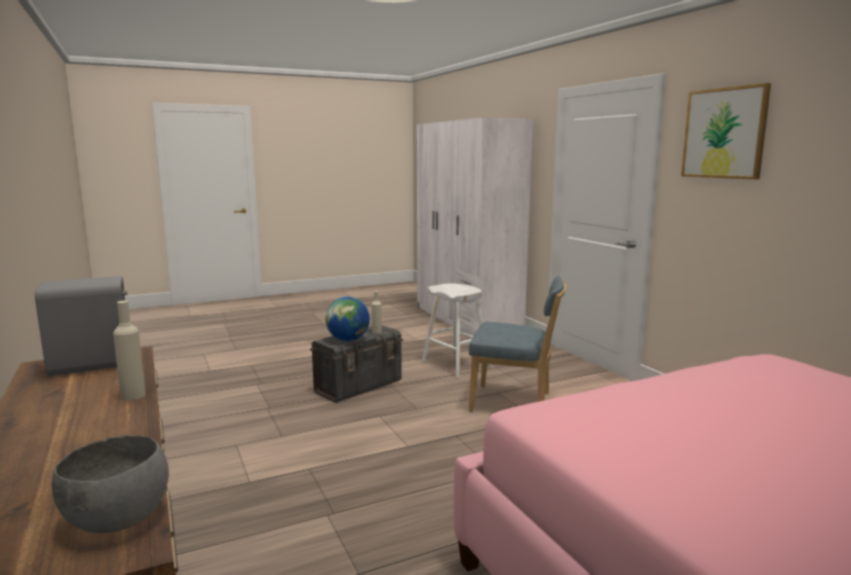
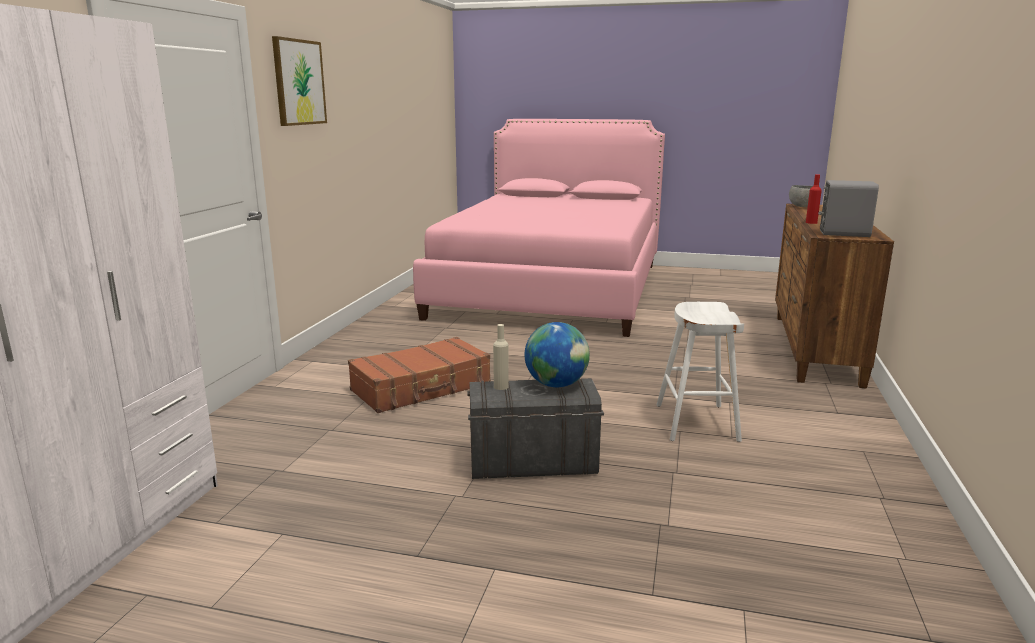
camera: 140 degrees left, 5 degrees up
beige bottle [113,301,146,401] -> red bottle [806,174,822,224]
white stool [422,283,492,378] -> white stool moved to [656,302,744,442]
blue chair [469,276,566,412] -> brown suitcase [348,337,491,413]

